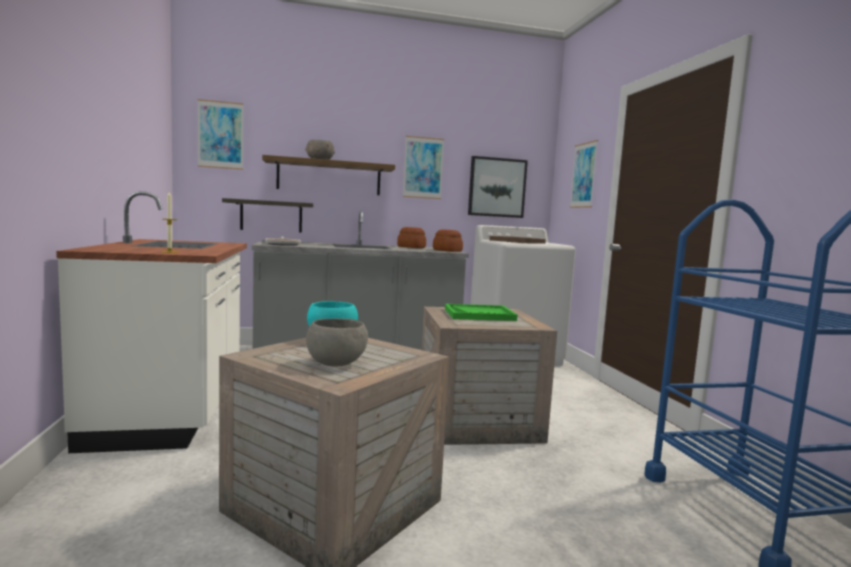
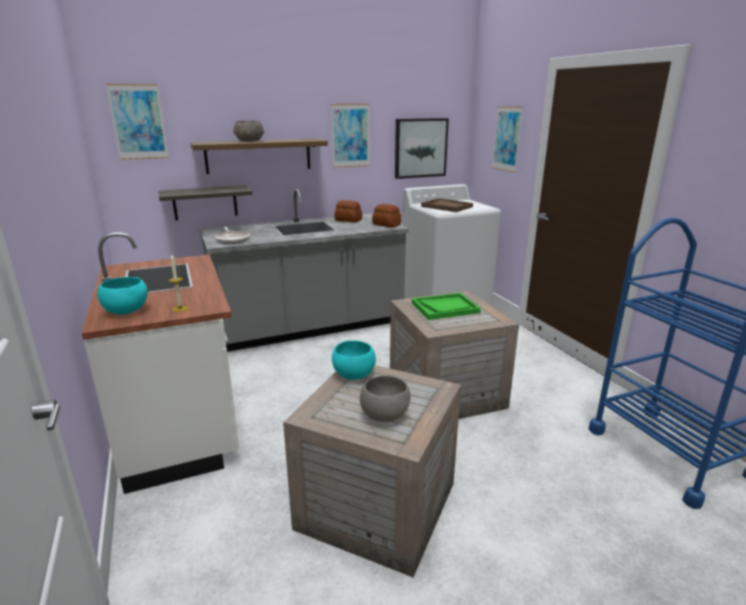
camera: 10 degrees left, 15 degrees up
none -> turquoise bowl [97,277,148,315]

